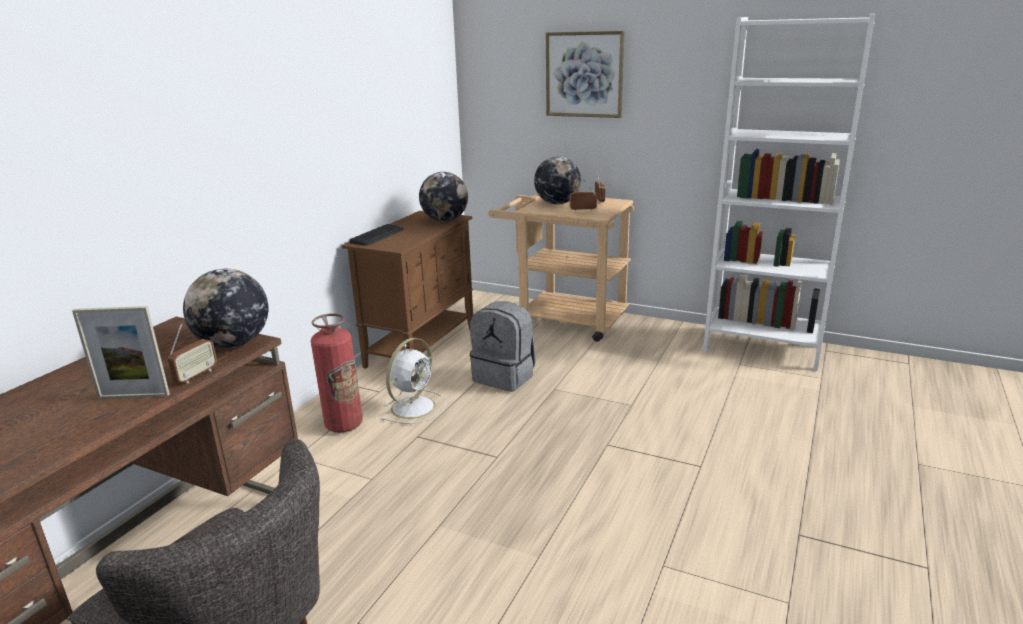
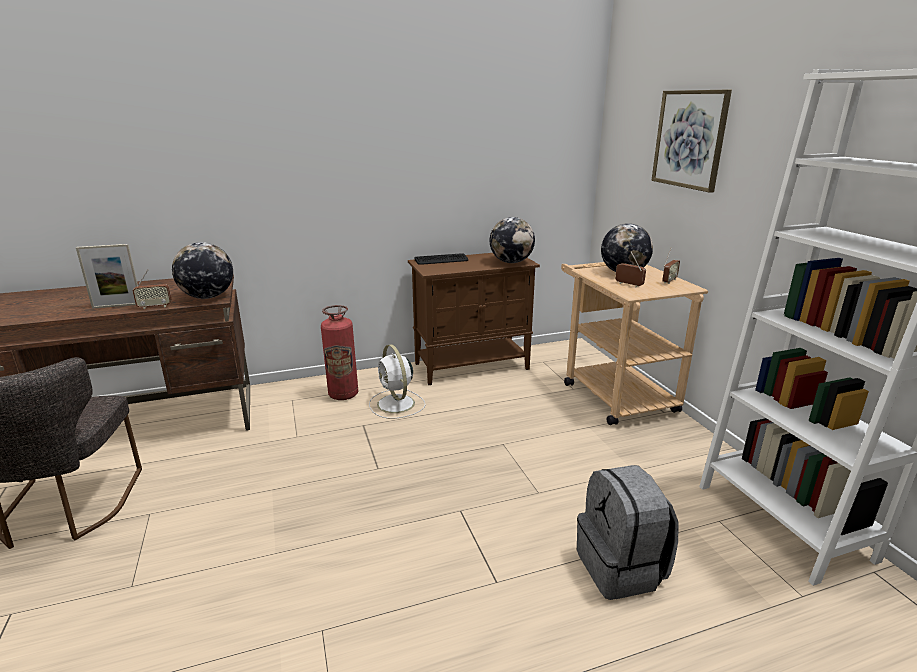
camera: 45 degrees right, 0 degrees up
picture frame [72,306,170,399] -> picture frame turned 60 degrees counterclockwise [76,244,138,309]
white fan [381,338,446,424] -> white fan turned 75 degrees clockwise [369,344,426,419]
grey backpack [470,301,536,392] -> grey backpack moved to [577,465,679,600]

